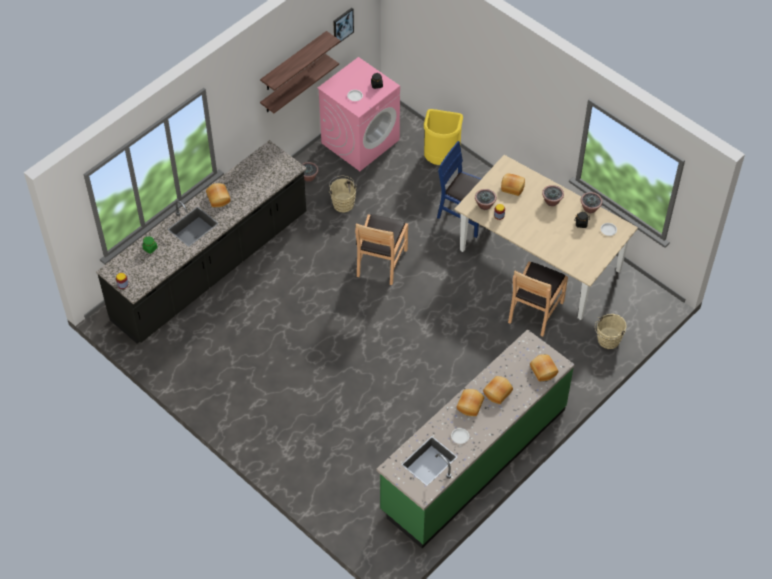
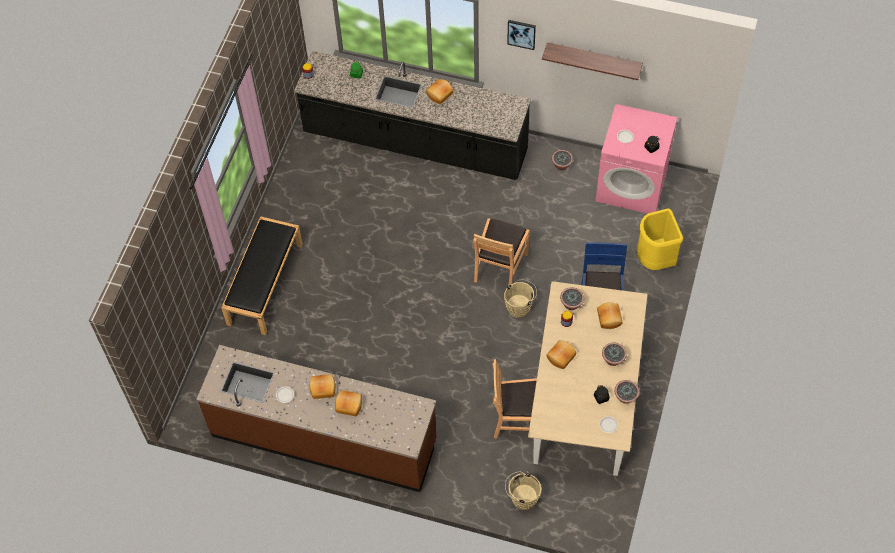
camera: 65 degrees right, 5 degrees up
shelf [260,54,339,113] -> none
beige bucket [329,176,357,213] -> beige bucket moved to [504,279,537,317]
picture [333,8,354,45] -> picture moved to [507,20,536,50]
brown chair [355,214,408,285] -> brown chair turned 60 degrees counterclockwise [473,218,529,285]
green counter [377,329,575,548] -> brown counter [196,345,437,492]
bread [530,354,558,381] -> bread moved to [546,340,577,369]
none -> black bench [221,216,303,335]

